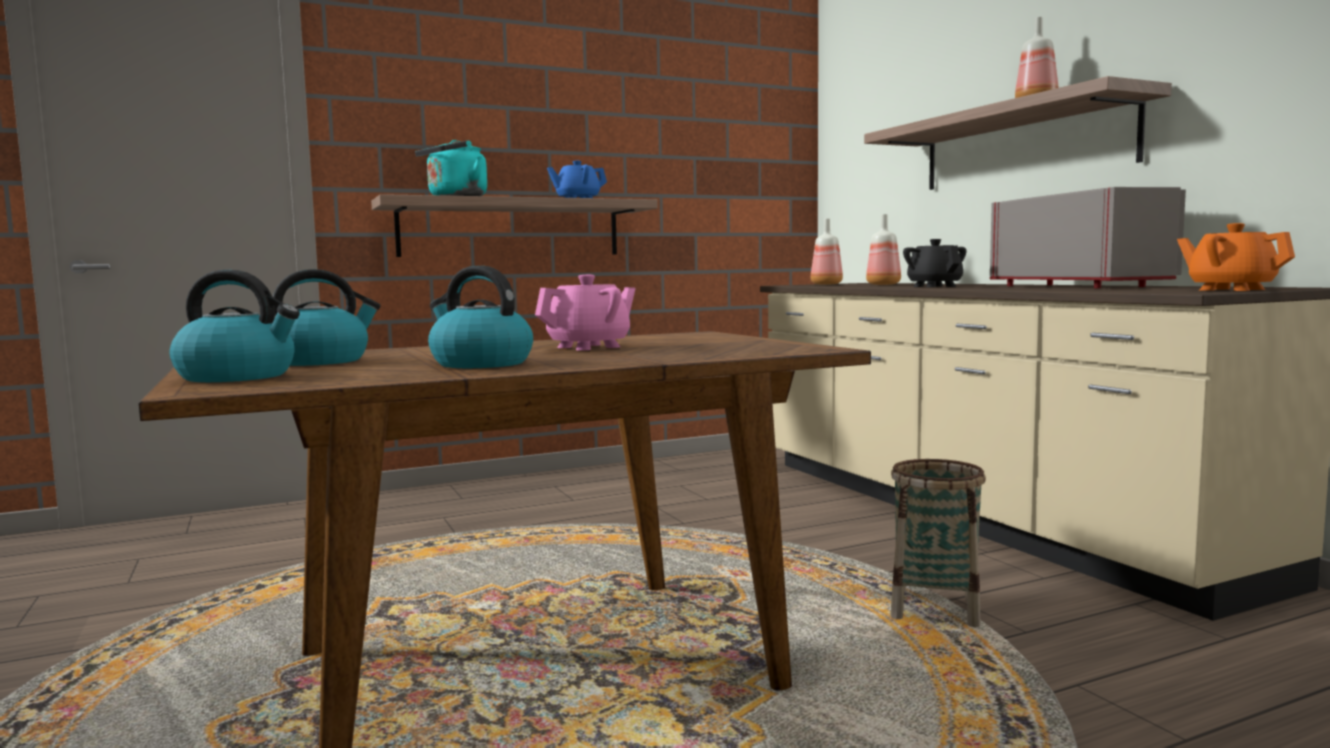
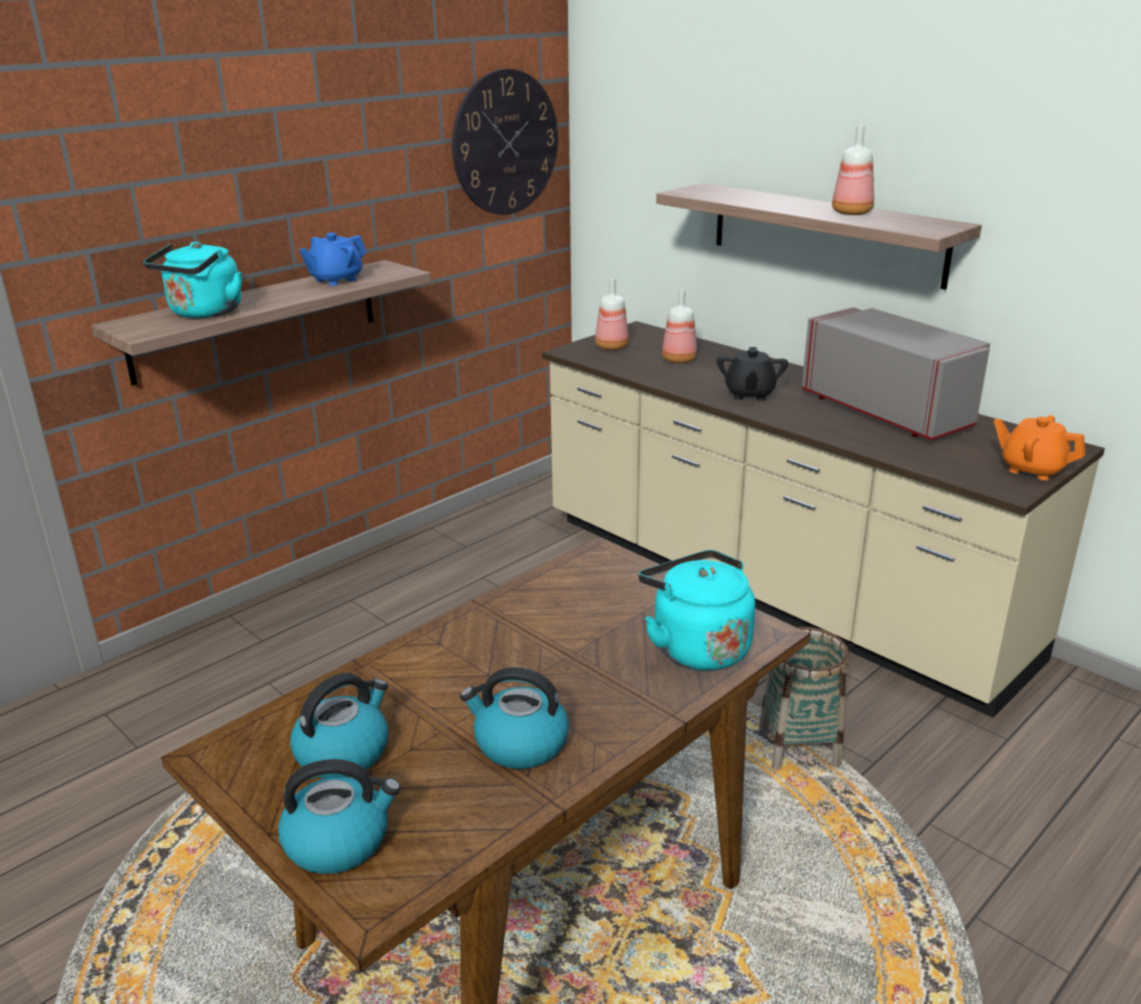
camera: 20 degrees left, 20 degrees up
pink teapot [535,275,635,351] -> none
black teapot [903,239,967,287] -> black teapot turned 135 degrees counterclockwise [717,347,788,401]
none -> wall clock [452,69,558,215]
none -> turquoise kettle [639,550,755,670]

